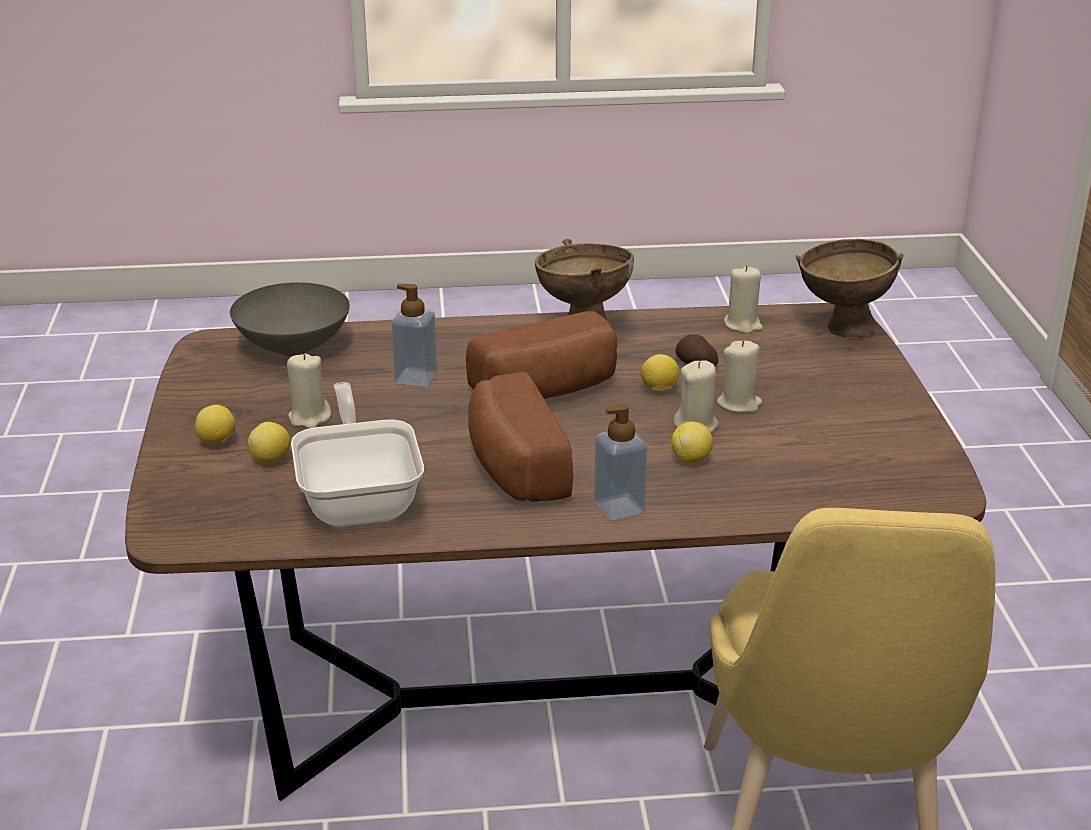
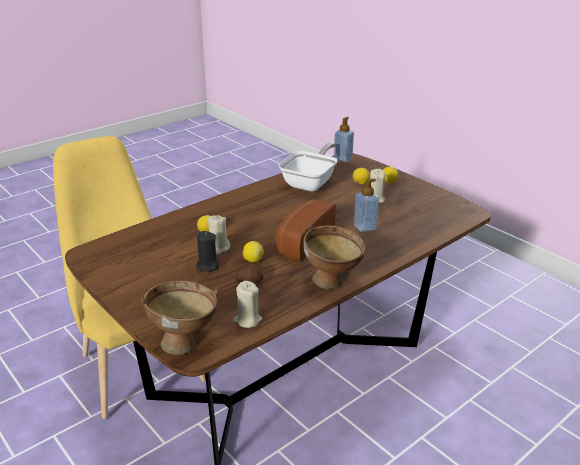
camera: 145 degrees right, 0 degrees up
grey bowl [230,282,350,356] -> none
frying pan [291,382,424,527] -> frying pan turned 105 degrees counterclockwise [279,142,337,192]
bread [468,372,573,502] -> none
soap dispenser [594,403,647,521] -> soap dispenser moved to [334,117,354,163]
beige candle [717,341,762,413] -> black candle [196,231,220,272]

